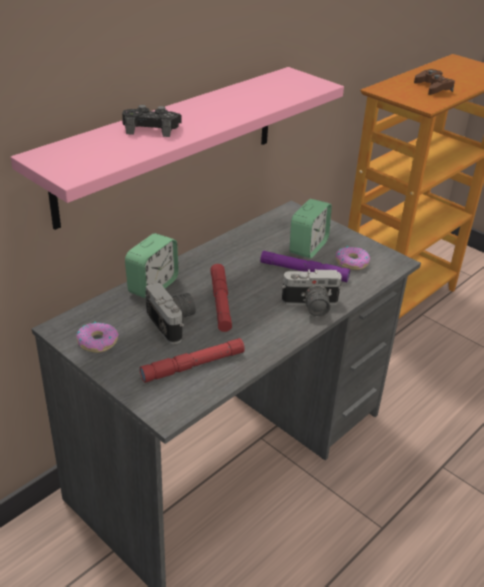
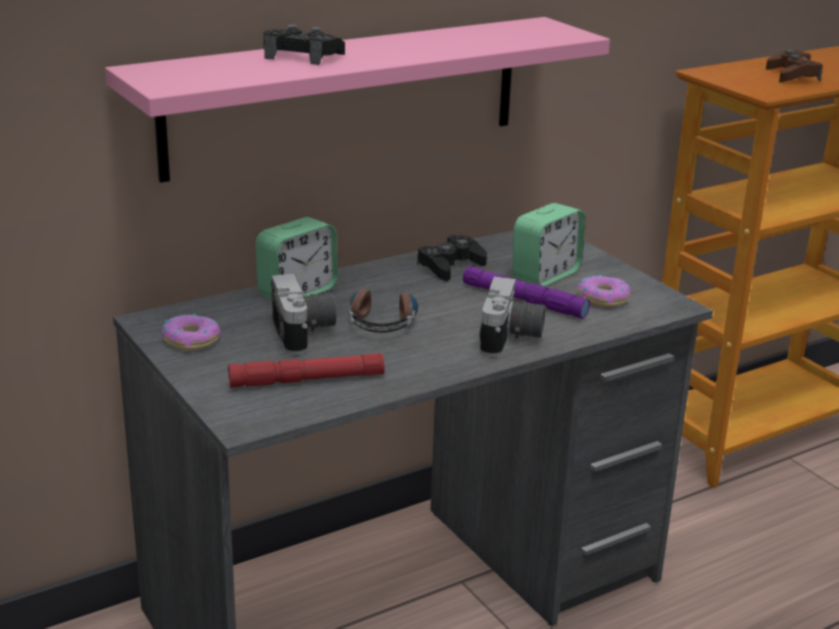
camera: 15 degrees right, 10 degrees down
red flashlight [210,264,232,332] -> headphones [349,289,418,333]
camera [282,269,343,317] -> camera turned 90 degrees counterclockwise [479,277,546,357]
none -> black game controller [417,235,487,281]

